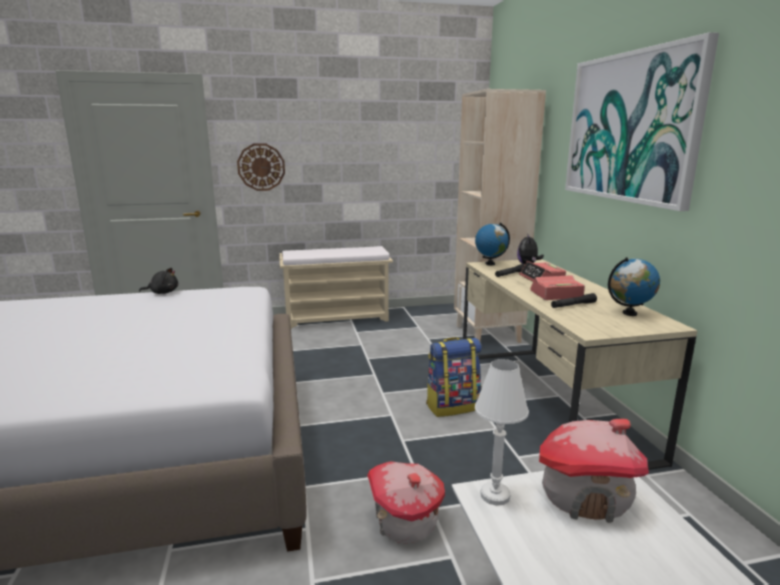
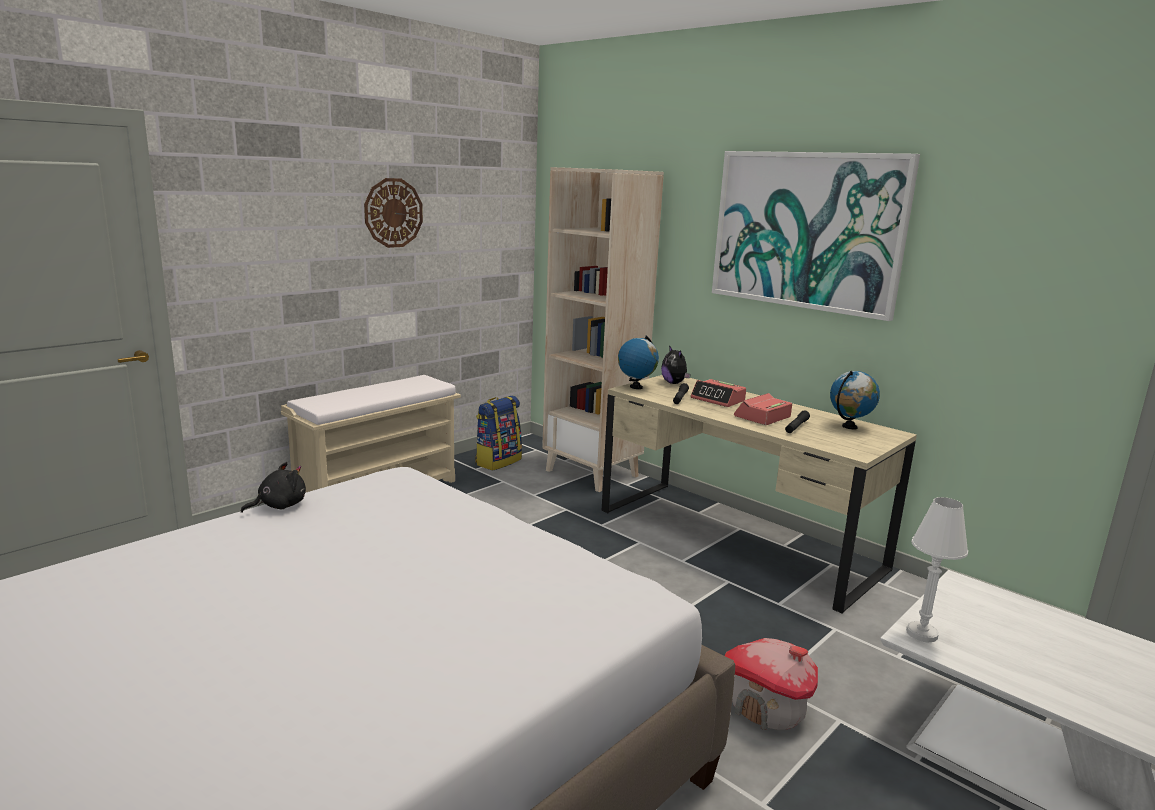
camera: 35 degrees left, 0 degrees up
wall clock [237,143,285,191] -> wall clock moved to [364,178,423,248]
backpack [426,337,482,417] -> backpack moved to [475,396,522,471]
toy house [539,419,649,523] -> none

